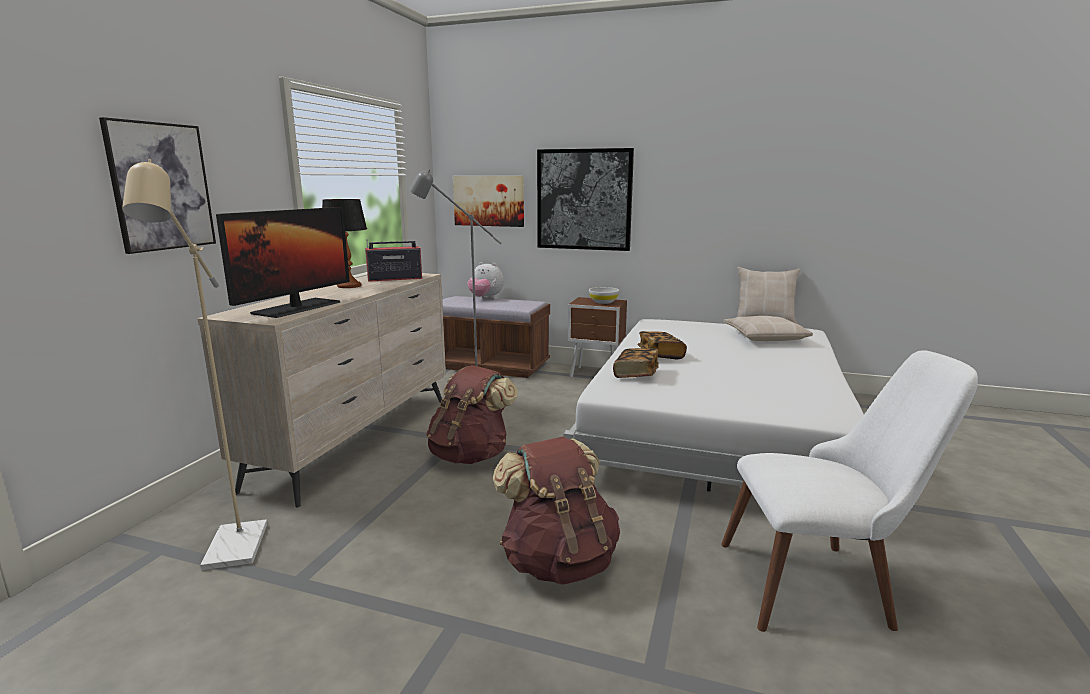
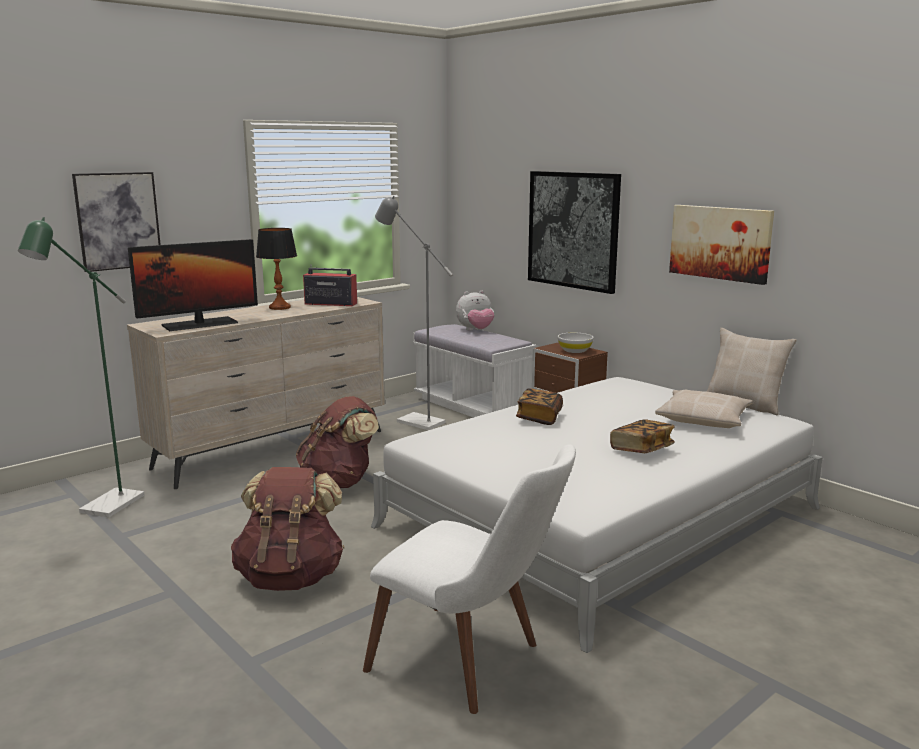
camera: 30 degrees right, 0 degrees up
beige floor lamp [122,159,267,570] -> green floor lamp [18,217,145,517]
brown bench [442,296,550,378] -> white bench [413,324,537,417]
picture [453,176,524,227] -> picture moved to [669,205,774,285]
plush toy [467,262,504,299] -> plush toy turned 75 degrees counterclockwise [456,290,494,330]
book [613,348,659,378] -> book moved to [610,420,675,453]

